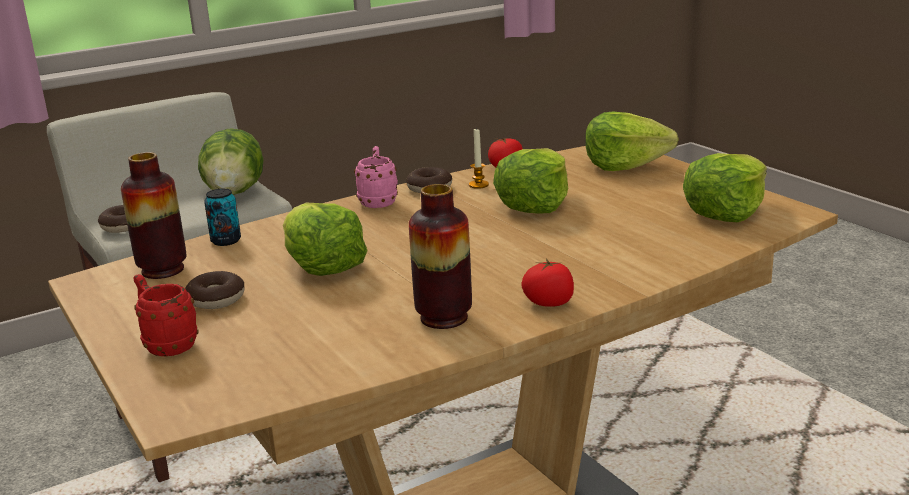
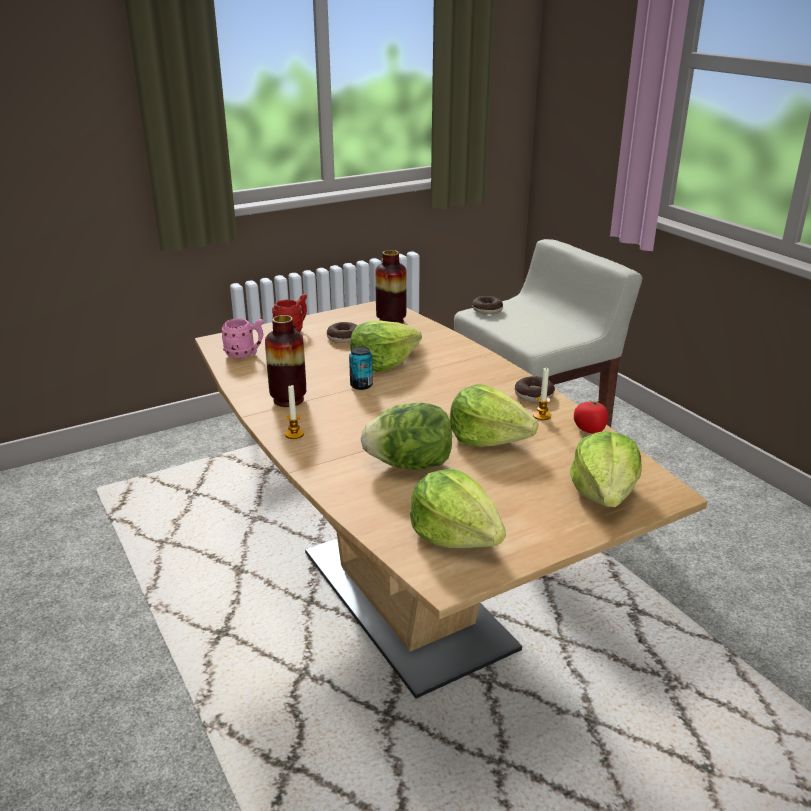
camera: 90 degrees right, 5 degrees up
lettuce [198,129,263,195] -> lettuce moved to [361,403,452,470]
can [204,188,241,246] -> can moved to [349,346,373,390]
pink mug [354,146,398,208] -> pink mug moved to [221,319,263,358]
tomato [521,259,574,307] -> candle [285,385,304,439]

